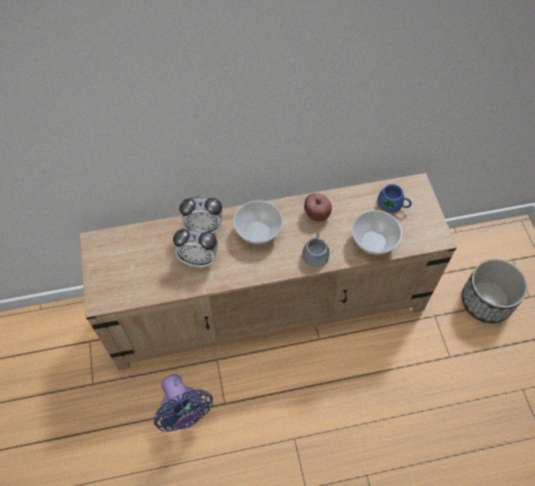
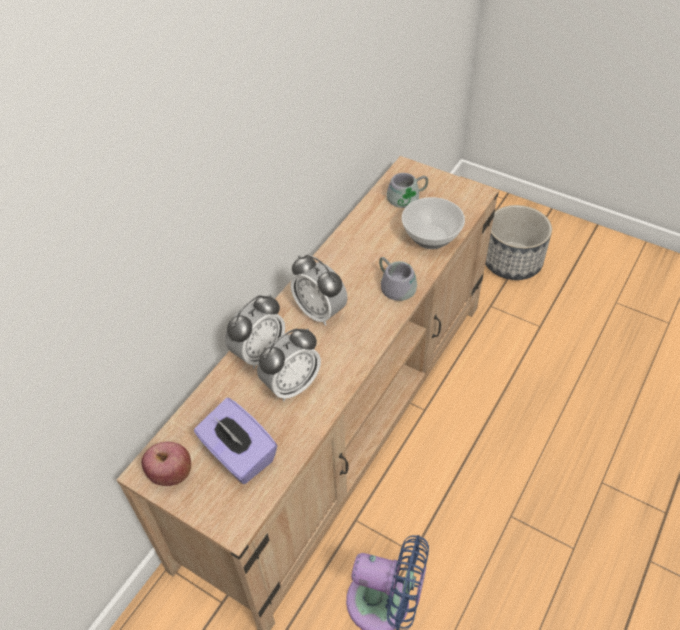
camera: 45 degrees left, 10 degrees down
bowl [233,200,283,244] -> alarm clock [290,255,347,326]
apple [304,193,332,222] -> apple moved to [141,442,191,486]
blue mug [377,184,412,213] -> grey mug [387,173,428,208]
none -> purple tissue box [194,398,278,484]

